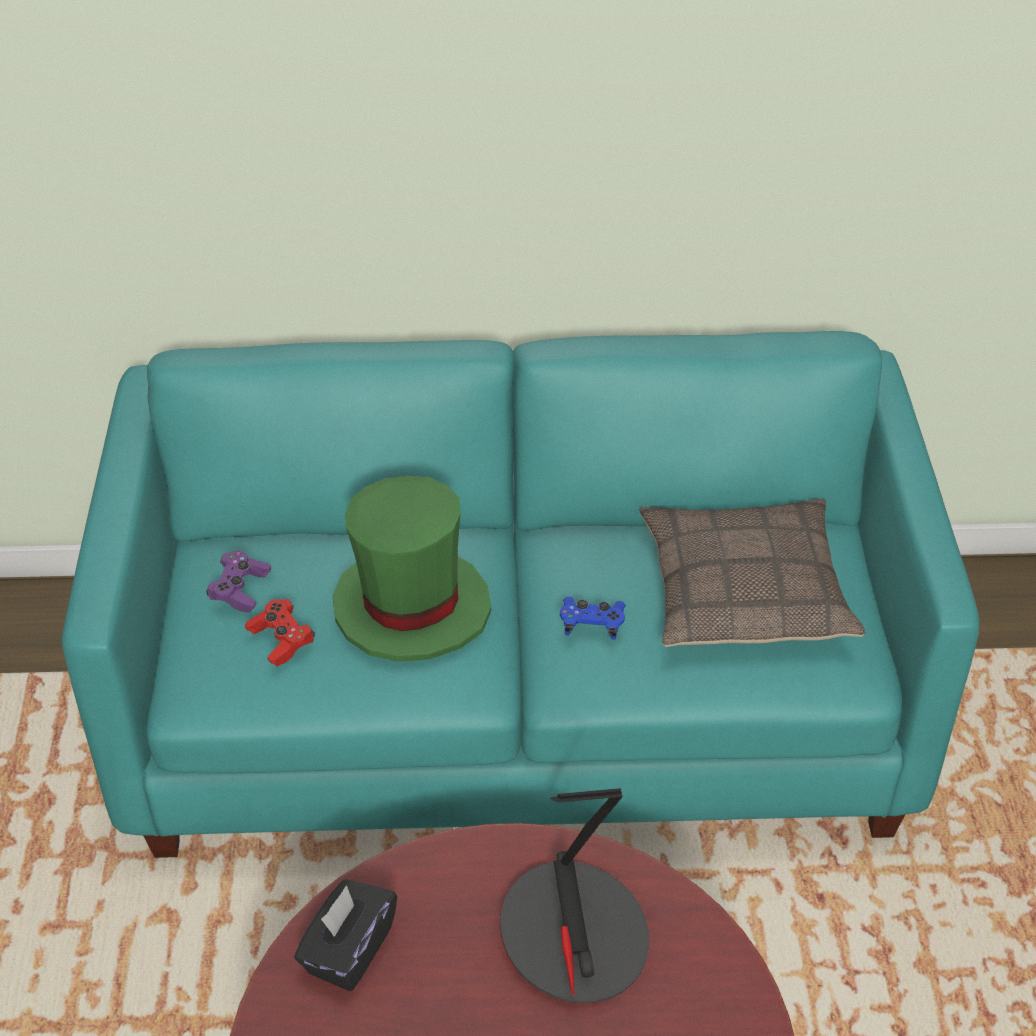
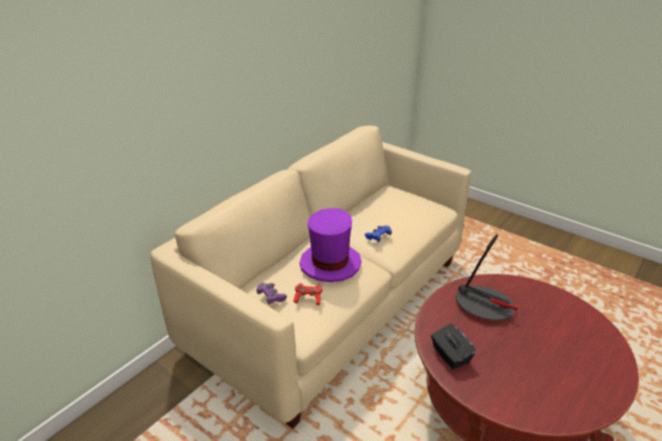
camera: 50 degrees left, 10 degrees down
turquoise sofa [62,331,979,858] -> beige sofa [150,126,471,429]
green hat [332,476,491,661] -> purple hat [300,208,361,282]
pillow [639,499,866,647] -> none

